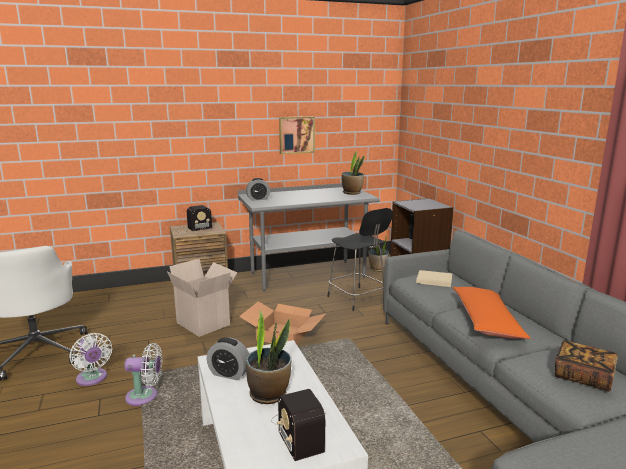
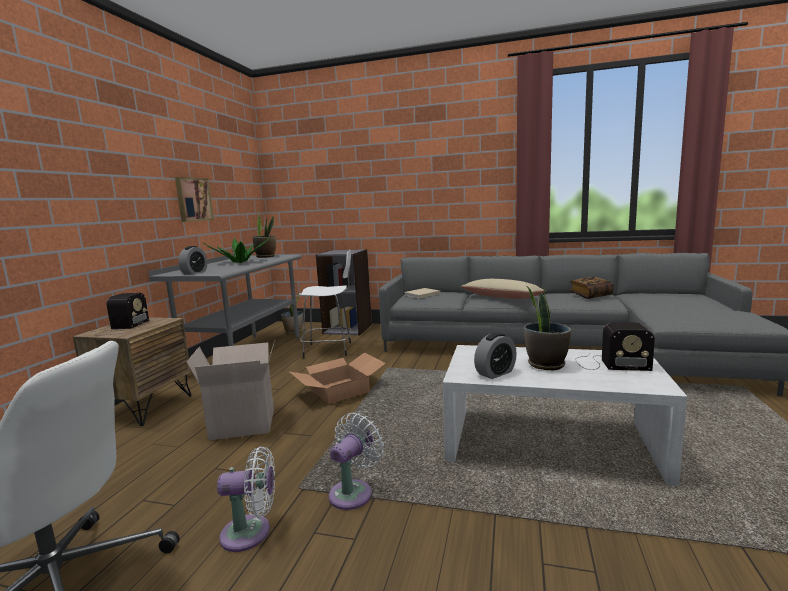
camera: 55 degrees left, 5 degrees down
black stool [327,208,393,311] -> white stool [299,250,351,358]
orange pillow [453,287,530,339] -> beige pillow [461,279,546,299]
none -> potted plant [203,238,269,263]

